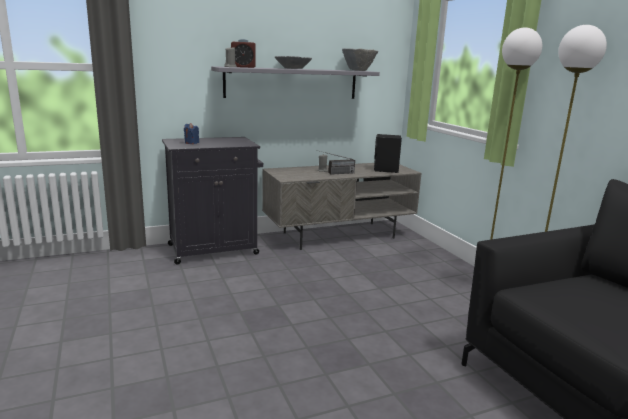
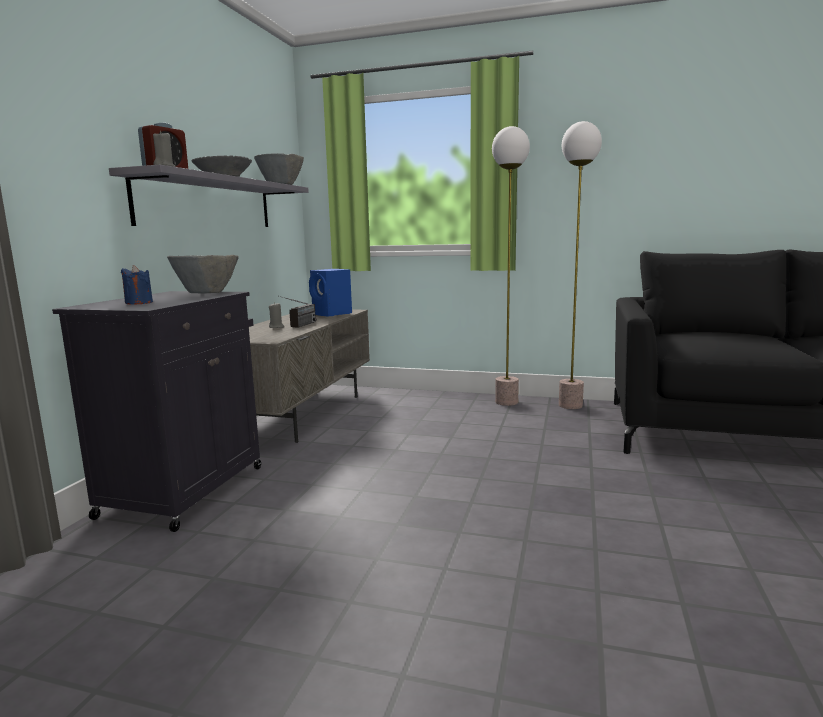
camera: 50 degrees left, 5 degrees down
black speaker [374,134,402,173] -> blue speaker [309,269,352,317]
none -> grey bowl [167,255,239,293]

